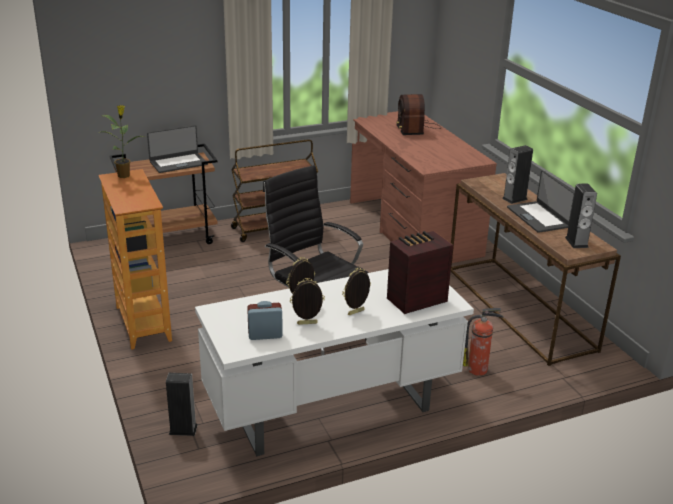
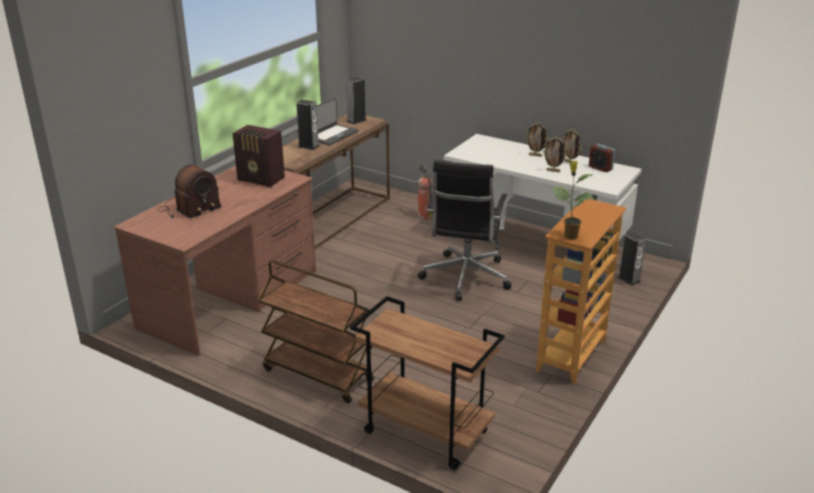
camera: 125 degrees left, 0 degrees up
laptop [147,125,208,173] -> none
radio [387,231,453,314] -> radio moved to [233,125,285,187]

